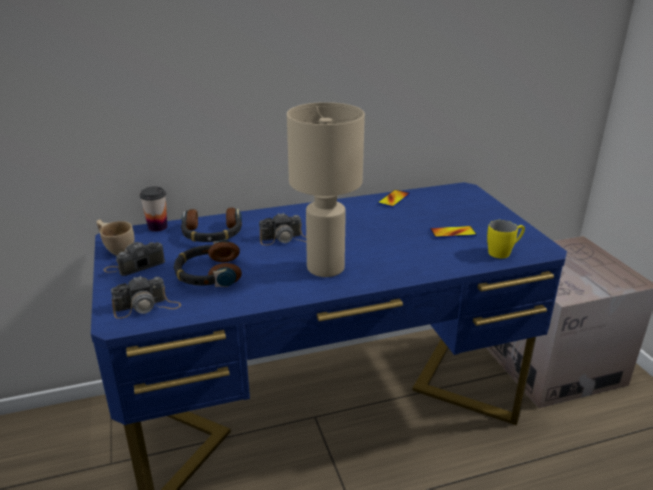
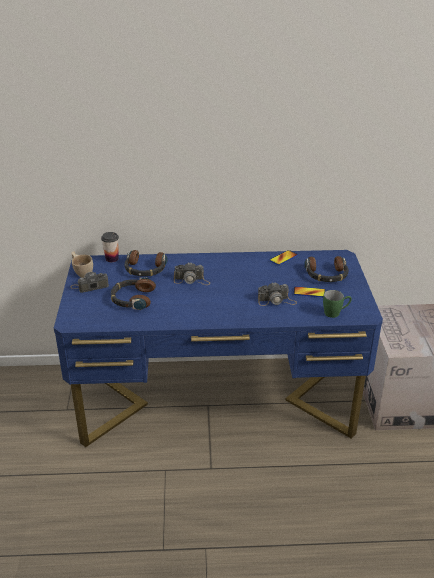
camera: 15 degrees right, 5 degrees up
camera [111,276,181,319] -> camera moved to [258,282,297,306]
beige table lamp [287,102,365,277] -> none
yellow mug [487,220,525,259] -> green mug [323,290,352,318]
none -> headphones [305,256,348,282]

